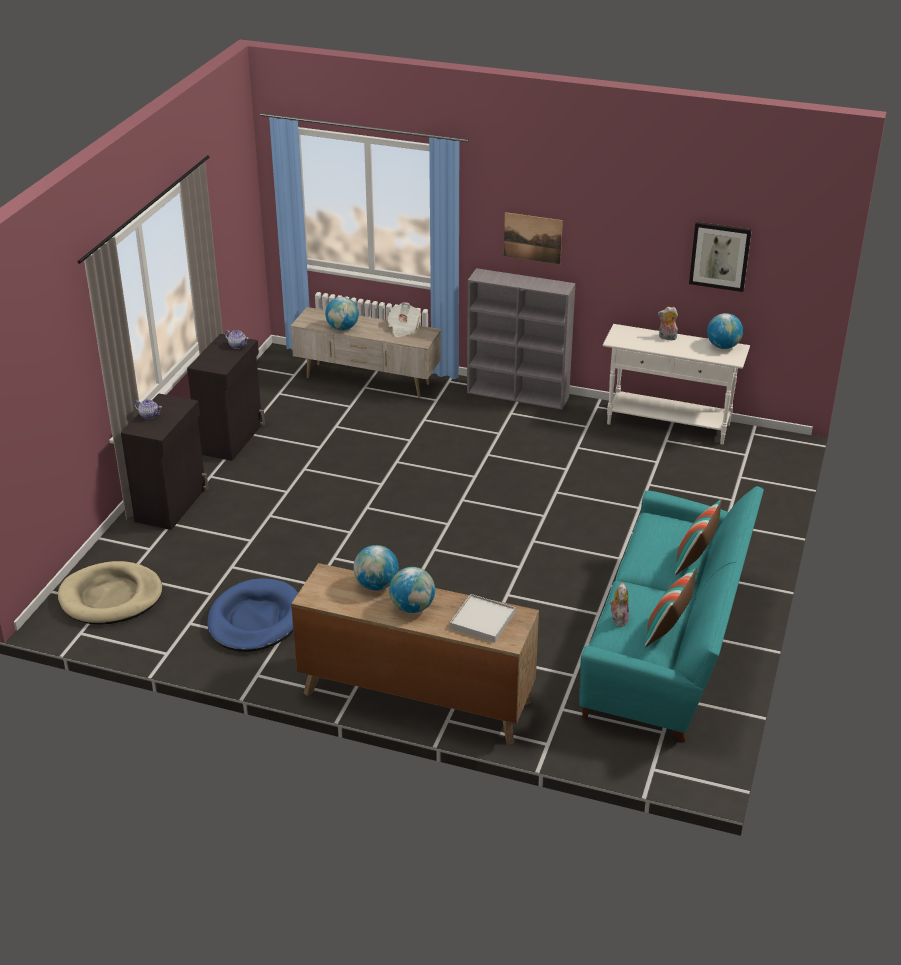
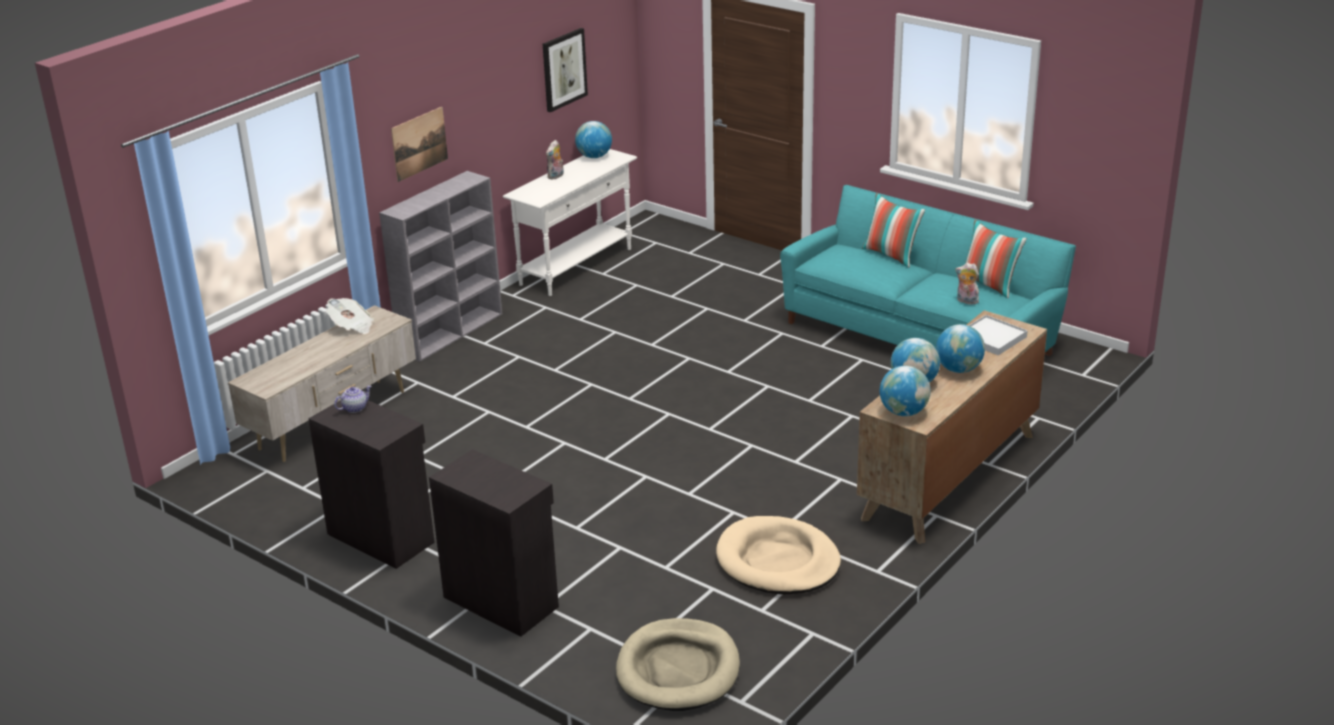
camera: 70 degrees left, 5 degrees down
teapot [134,399,162,419] -> none
blue dog bed [207,578,298,652] -> beige dog bed [716,516,841,594]
globe [325,297,359,330] -> globe moved to [880,366,931,416]

